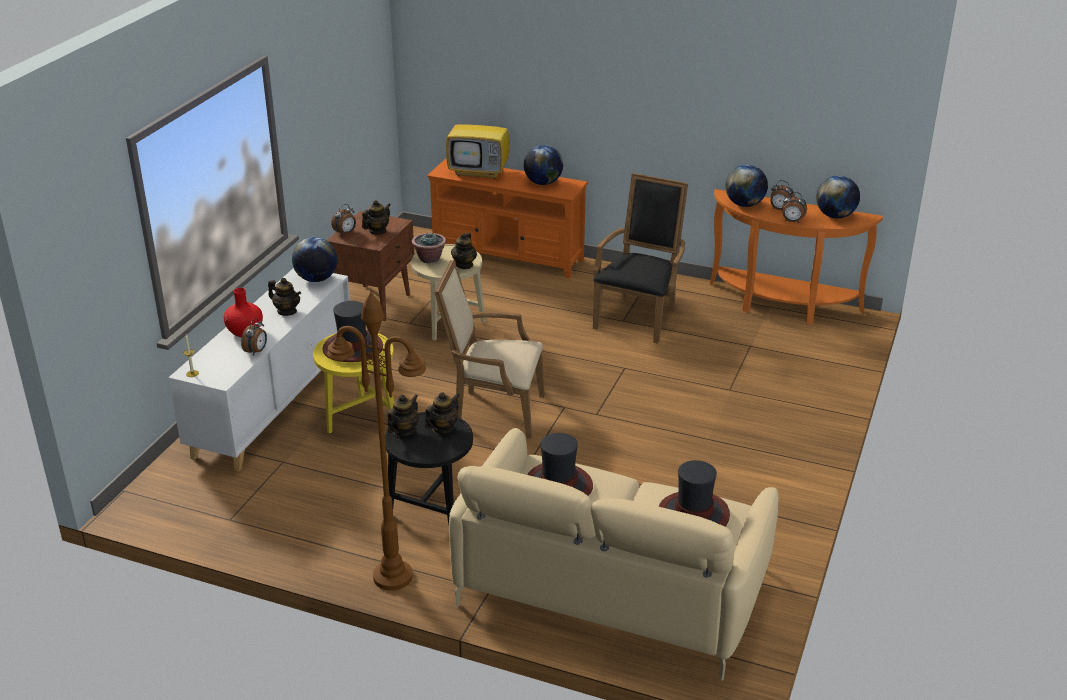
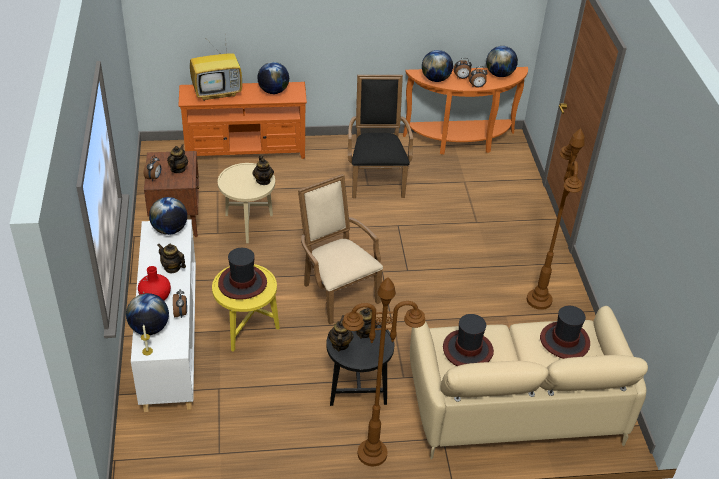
camera: 30 degrees left, 10 degrees up
teapot [268,278,301,316] -> teapot turned 150 degrees counterclockwise [158,244,186,273]
potted plant [412,232,446,263] -> none
beige armchair [434,260,545,438] -> beige armchair turned 75 degrees clockwise [298,174,383,324]
none -> globe [126,293,169,335]
none -> brown floor lamp [527,128,585,310]

